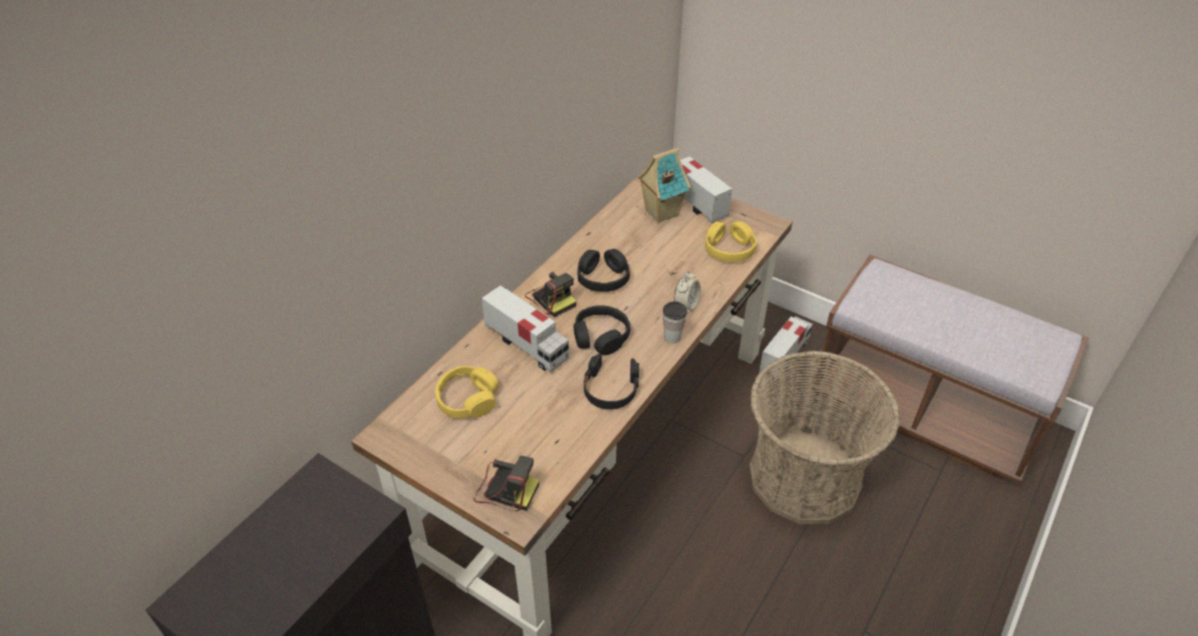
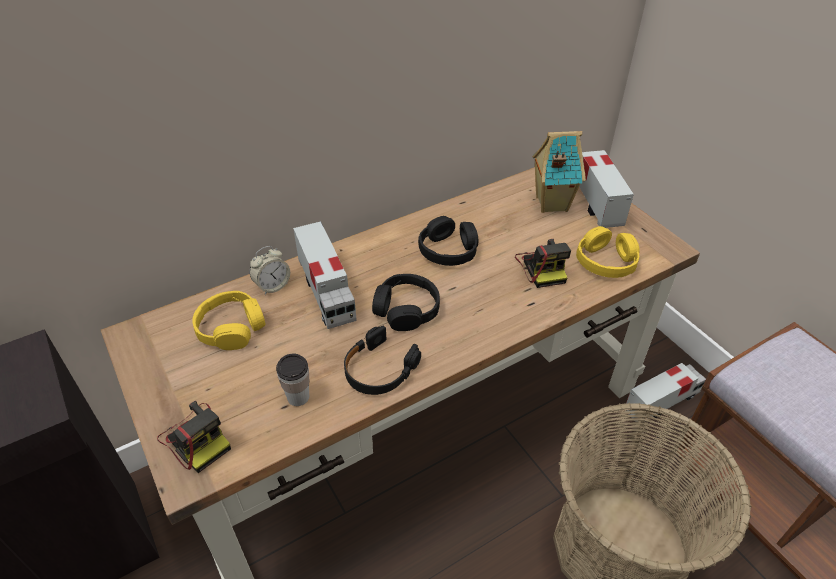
camera: 25 degrees right, 0 degrees up
camera [525,272,576,317] -> camera moved to [515,239,571,288]
cup [663,301,687,343] -> cup moved to [276,354,309,406]
alarm clock [674,271,701,314] -> alarm clock moved to [250,246,290,295]

